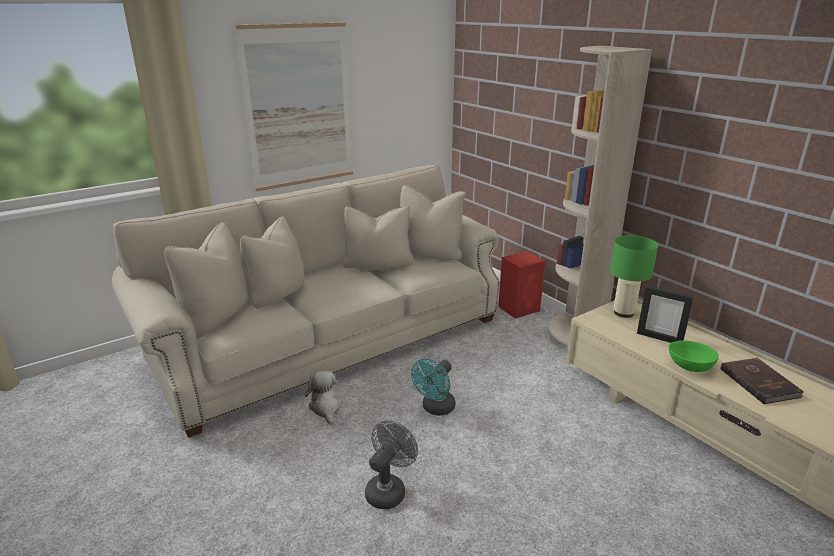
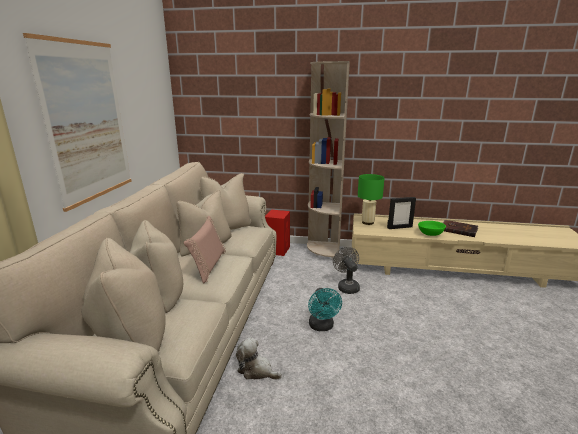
camera: 45 degrees left, 5 degrees down
grey fan [365,420,418,509] -> grey fan moved to [333,247,360,294]
none -> beige pillow [183,216,226,283]

